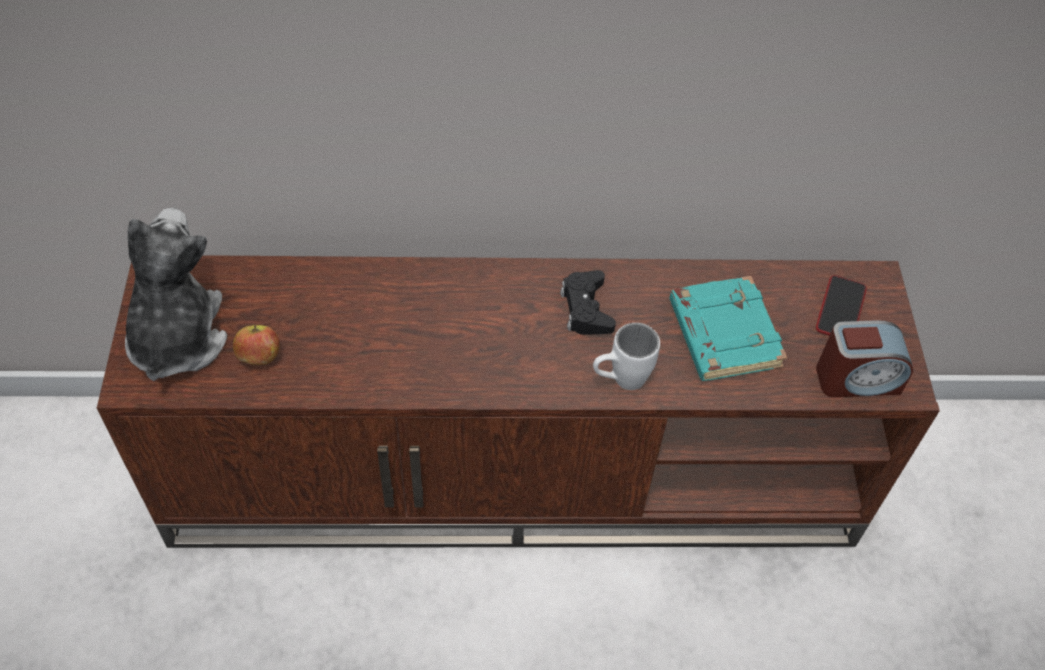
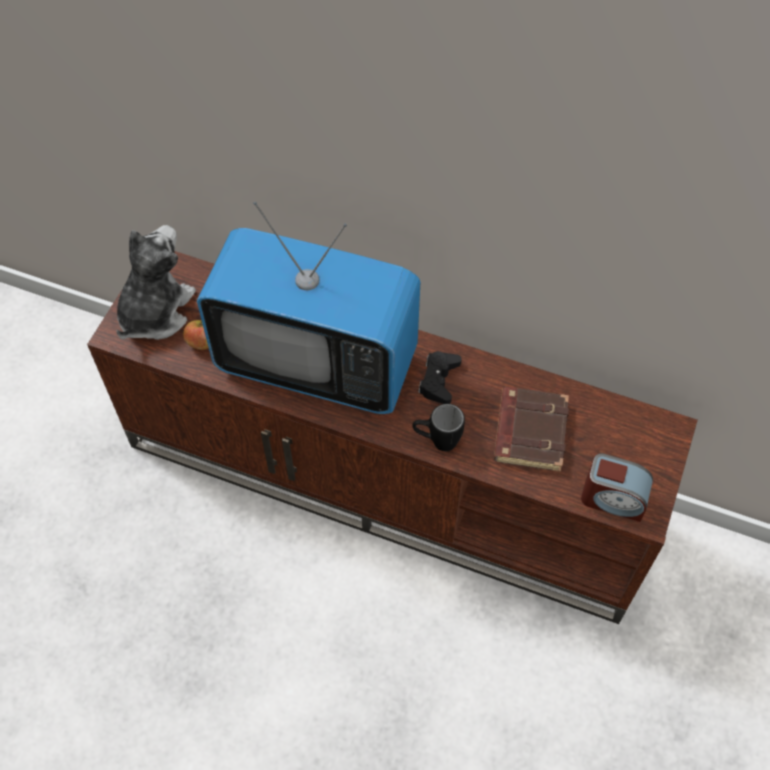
camera: 25 degrees right, 5 degrees up
white mug [593,323,660,390] -> black mug [412,404,465,451]
turquoise book [669,276,787,381] -> brown book [494,387,569,472]
phone [816,275,867,336] -> none
none -> television [197,201,420,414]

